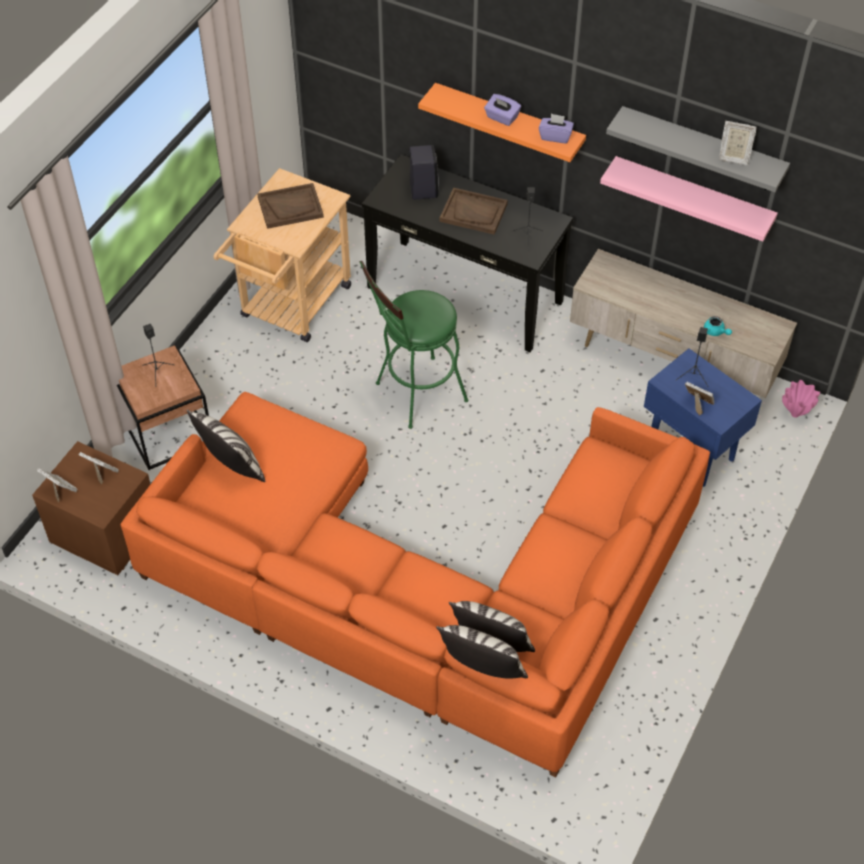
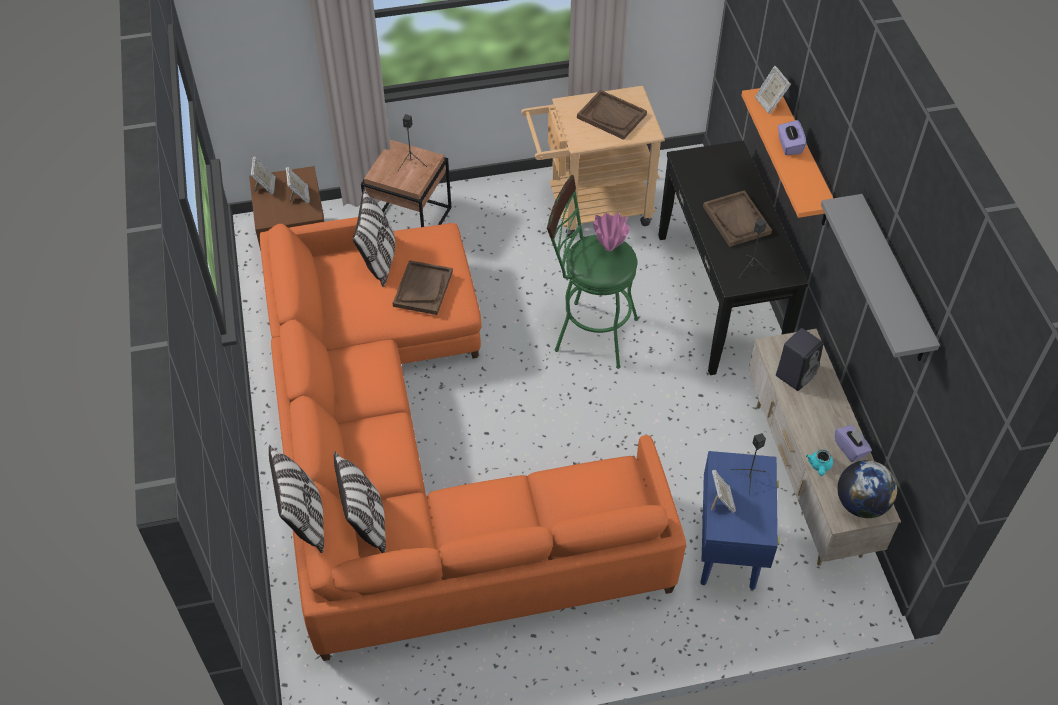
camera: 50 degrees right, 0 degrees up
black speaker [409,145,439,200] -> black speaker moved to [776,328,823,391]
purple tissue box [539,114,574,143] -> purple tissue box moved to [835,425,872,462]
pink shelf [600,156,778,242] -> none
picture frame [719,121,757,165] -> picture frame moved to [755,66,791,114]
pink vase [782,380,820,418] -> pink vase moved to [593,213,630,251]
none -> brown tray [393,260,453,315]
none -> globe [837,460,897,518]

